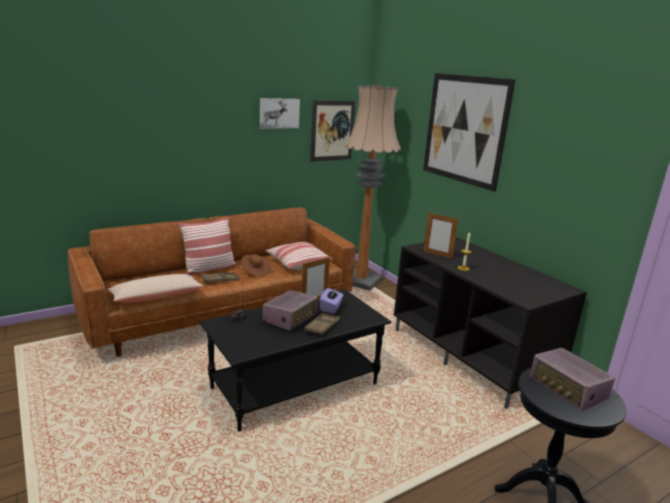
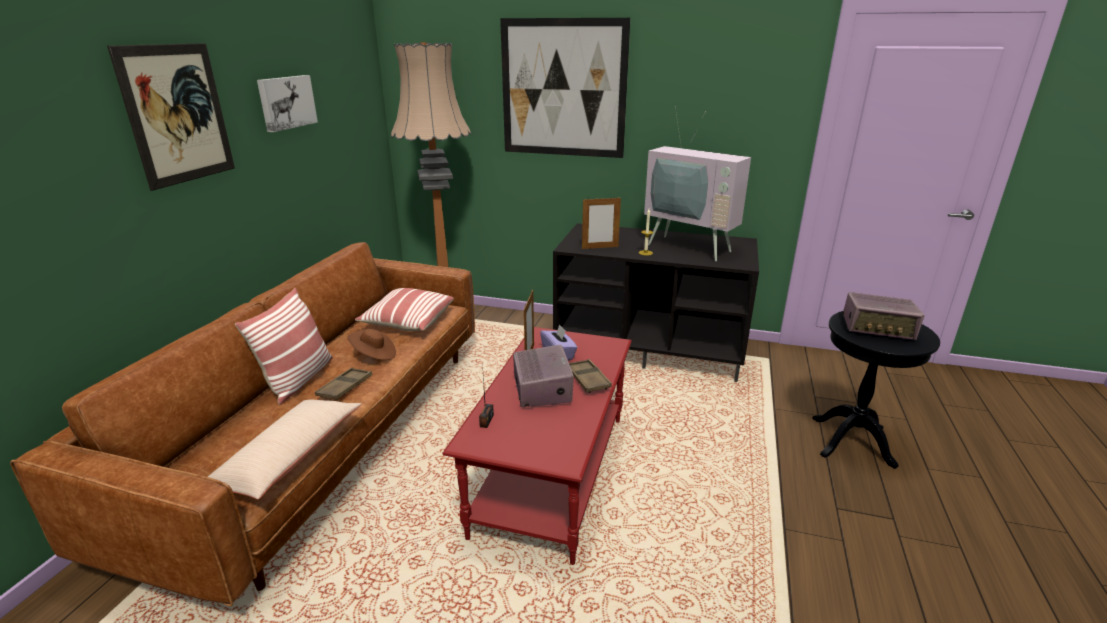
camera: 40 degrees left, 5 degrees up
black coffee table [199,289,391,431] -> red coffee table [443,327,632,565]
picture [310,100,355,161] -> picture moved to [107,43,235,191]
none -> television [644,106,751,261]

